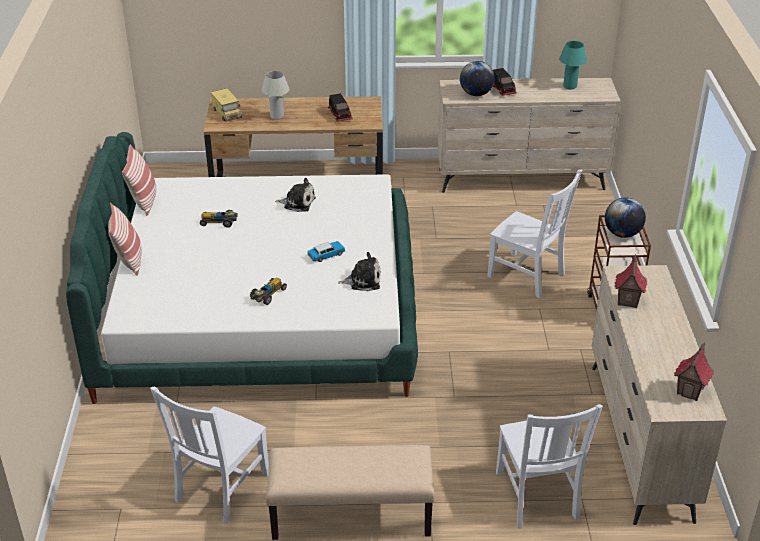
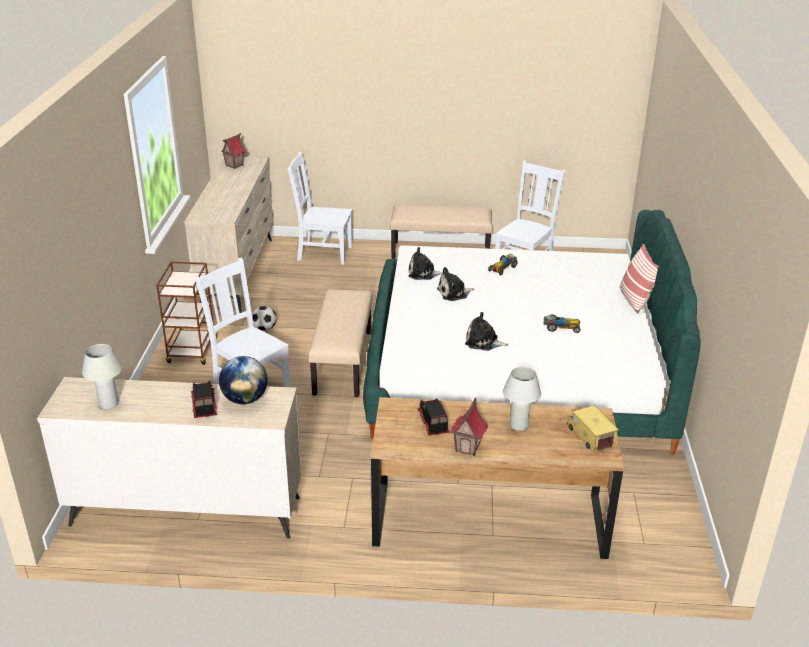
camera: 175 degrees left, 5 degrees down
pillow [122,144,156,216] -> none
toy car [307,241,345,262] -> plush toy [437,267,474,301]
white chair [496,404,603,529] -> white chair turned 75 degrees counterclockwise [287,151,353,265]
turquoise table lamp [559,41,587,89] -> white table lamp [82,344,122,410]
globe [605,197,646,238] -> none
toy house [614,254,647,308] -> toy house moved to [450,397,488,456]
none -> football [252,306,276,331]
none -> beige bench [308,289,373,397]

